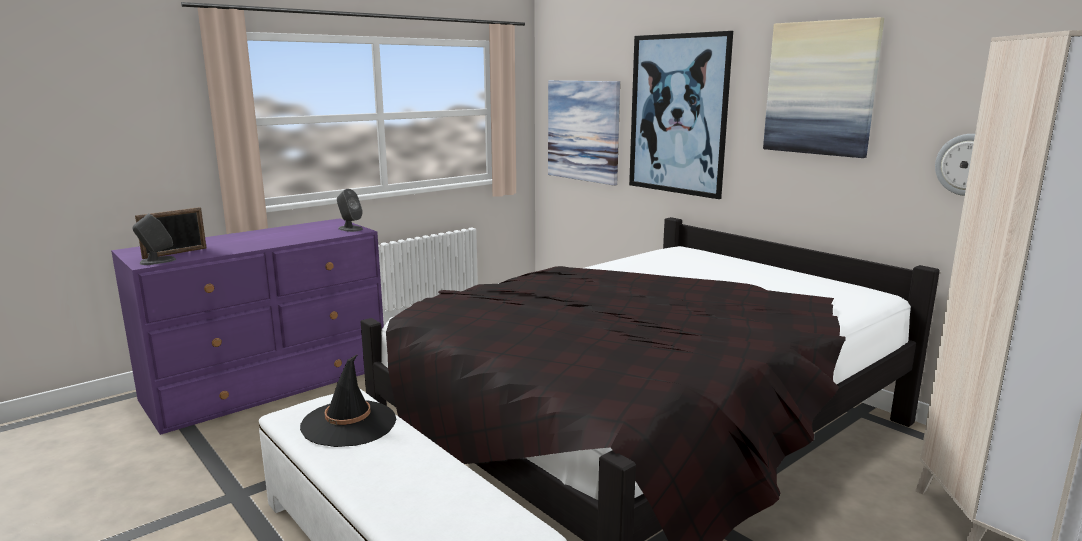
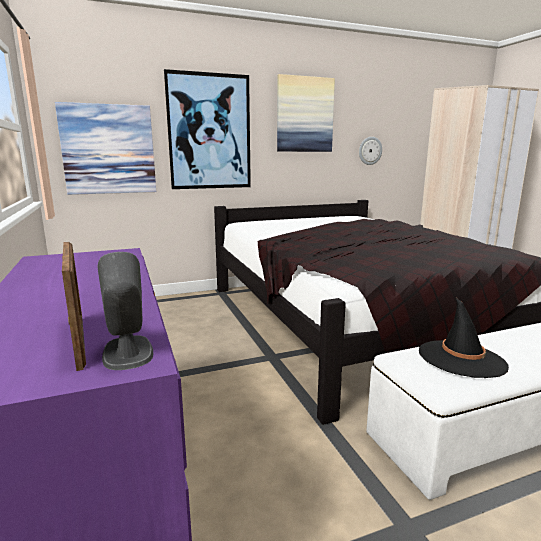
camera: 70 degrees left, 0 degrees up
grey speaker [337,189,363,232] -> none

